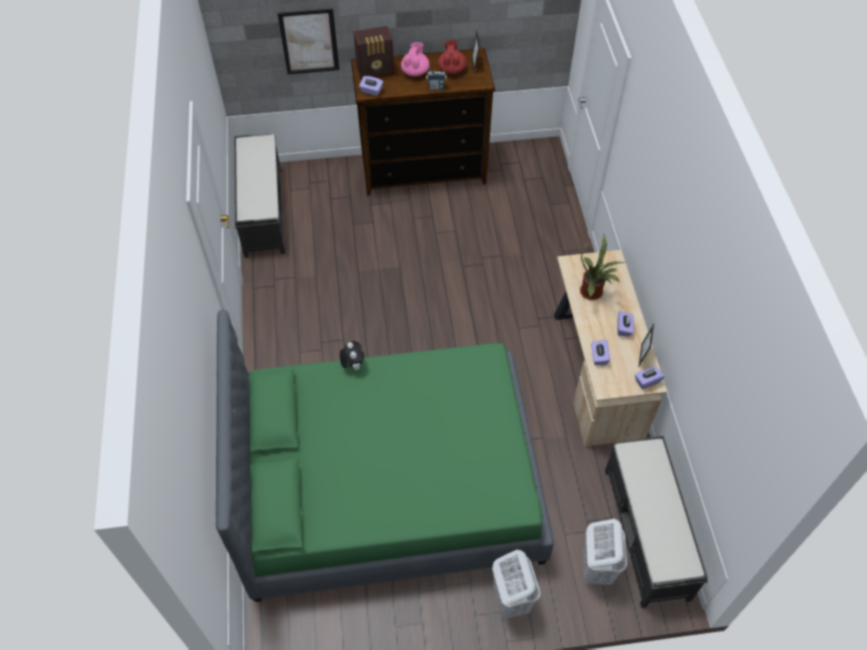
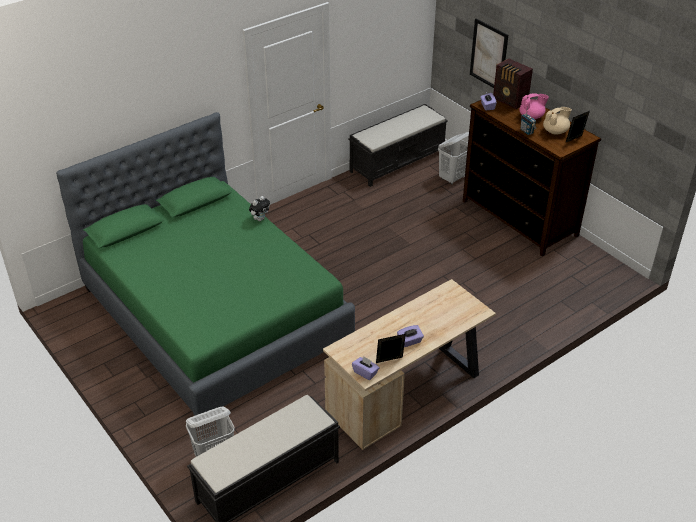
camera: 60 degrees right, 15 degrees down
red teapot [438,40,466,74] -> beige teapot [543,107,572,135]
white laundry basket [492,550,540,619] -> white laundry basket moved to [438,132,469,184]
potted plant [580,234,626,300] -> none
purple tissue box [591,340,610,365] -> none

